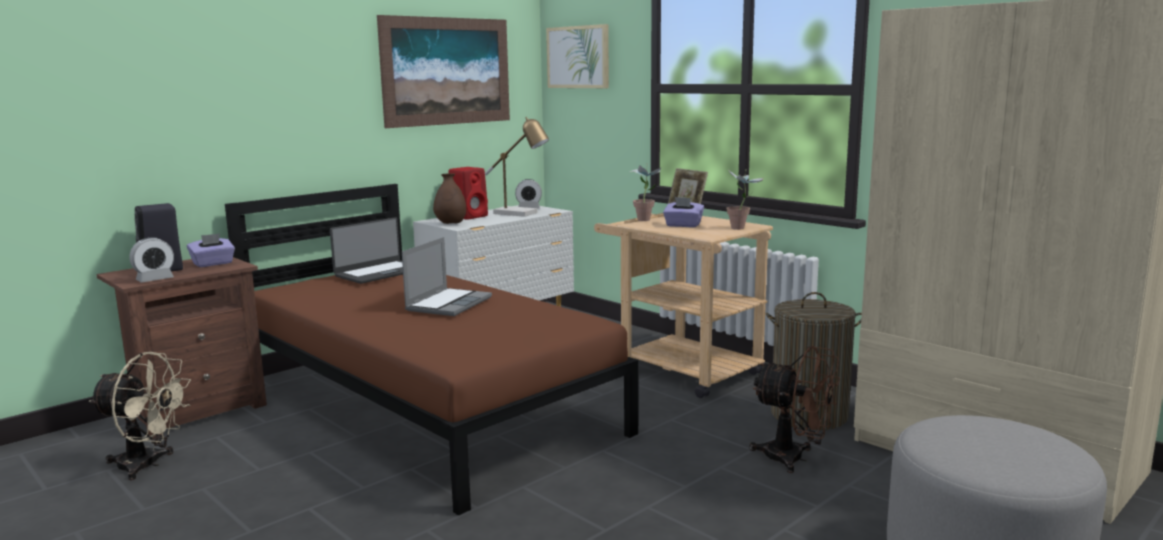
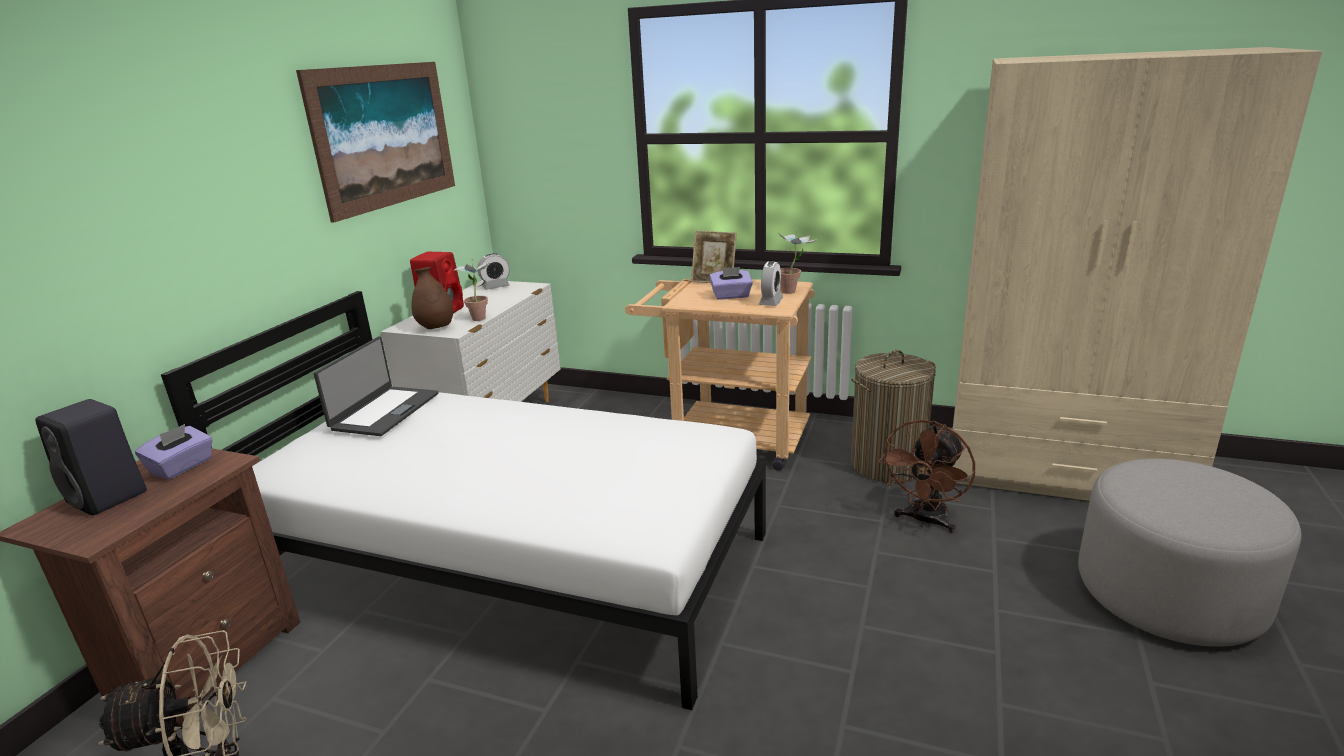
camera: 25 degrees left, 10 degrees up
alarm clock [130,237,174,282] -> alarm clock moved to [759,261,783,306]
brown bed [225,184,638,516] -> white bed [161,291,766,710]
laptop [402,237,492,316] -> none
table lamp [485,117,549,217] -> none
picture [546,24,609,88] -> none
potted plant [629,163,661,221] -> potted plant moved to [453,259,489,321]
brown fan [749,346,840,473] -> brown fan turned 120 degrees clockwise [878,420,975,533]

